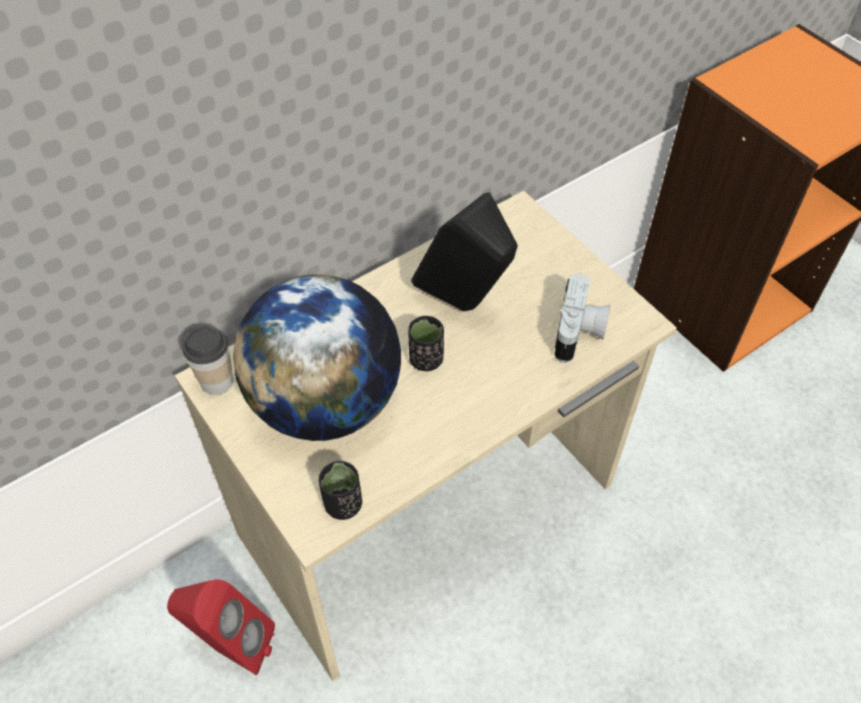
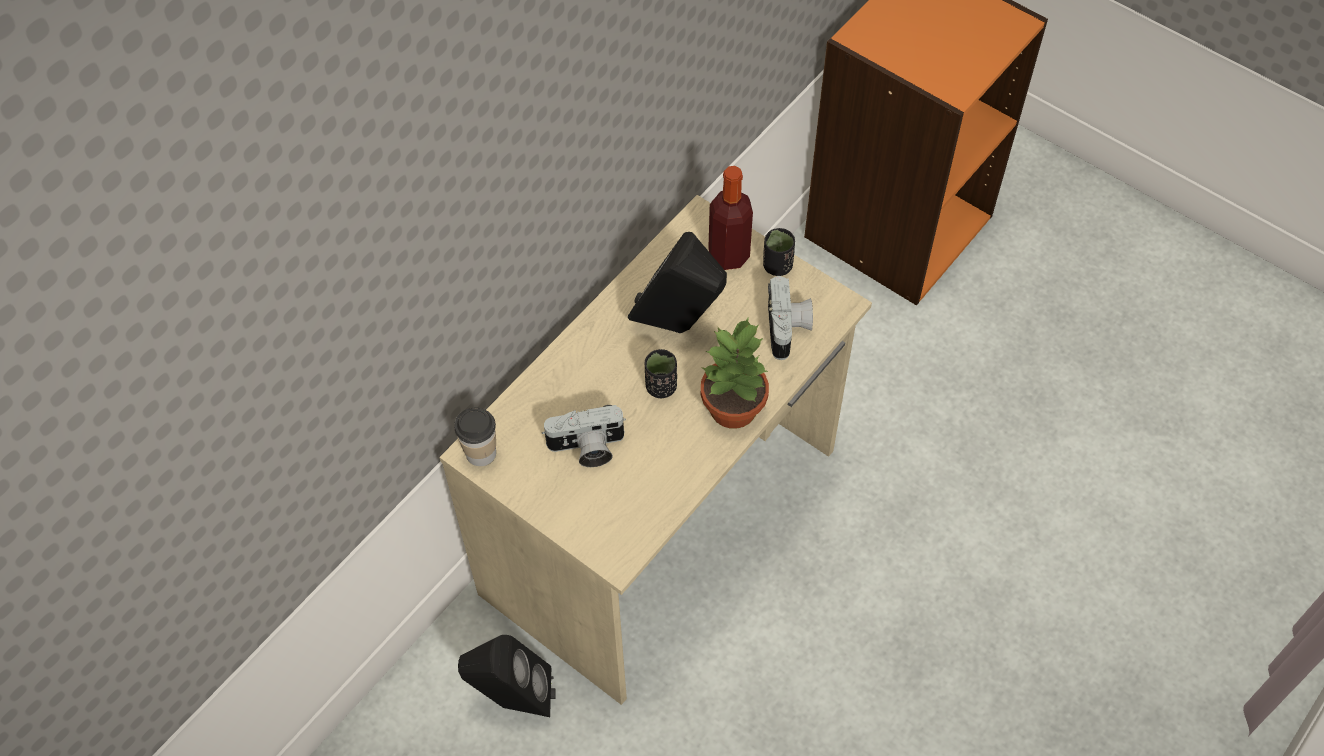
camera: 15 degrees left, 5 degrees up
red speaker [167,579,275,675] -> black speaker [458,635,556,717]
globe [233,274,401,441] -> camera [542,405,626,467]
black cup [319,461,362,520] -> black cup moved to [763,228,795,276]
none -> potted plant [701,317,769,429]
none -> bottle [708,166,753,270]

